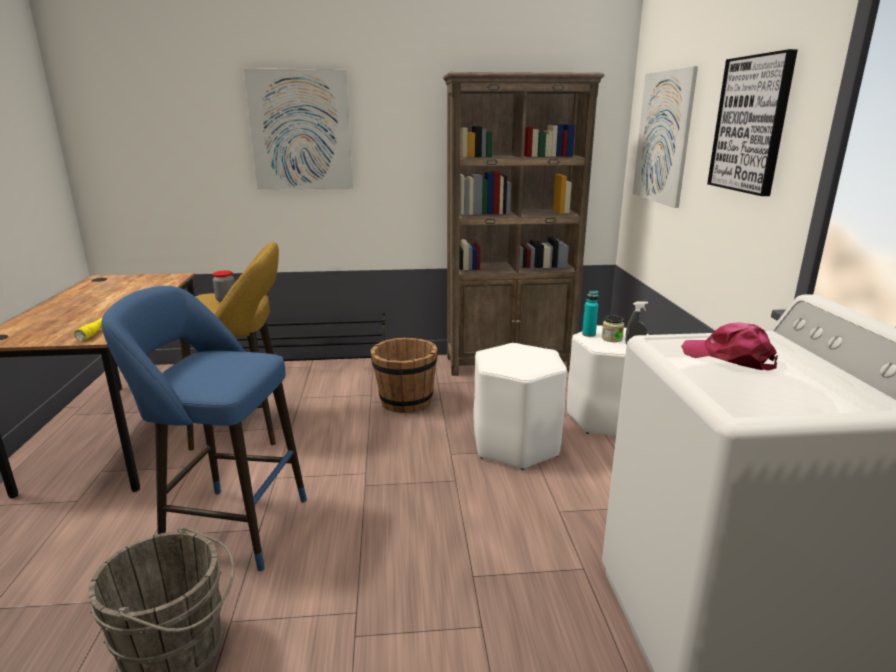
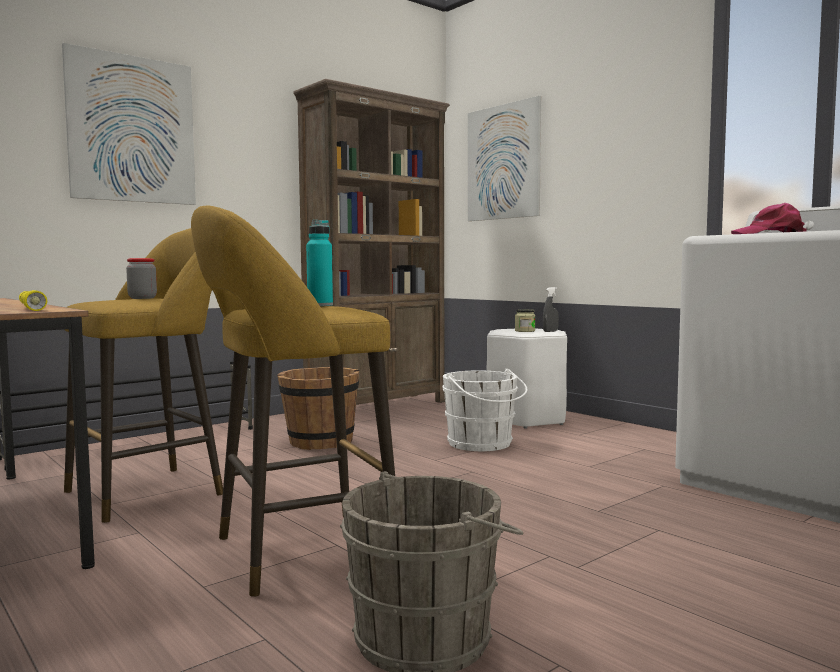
camera: 35 degrees left, 15 degrees down
blue stool [101,286,307,571] -> yellow stool [191,206,395,597]
white stool [474,343,567,470] -> white bucket [442,369,527,451]
turquoise bottle [582,291,599,337] -> turquoise bottle moved to [306,219,333,306]
picture [707,49,798,196] -> none

